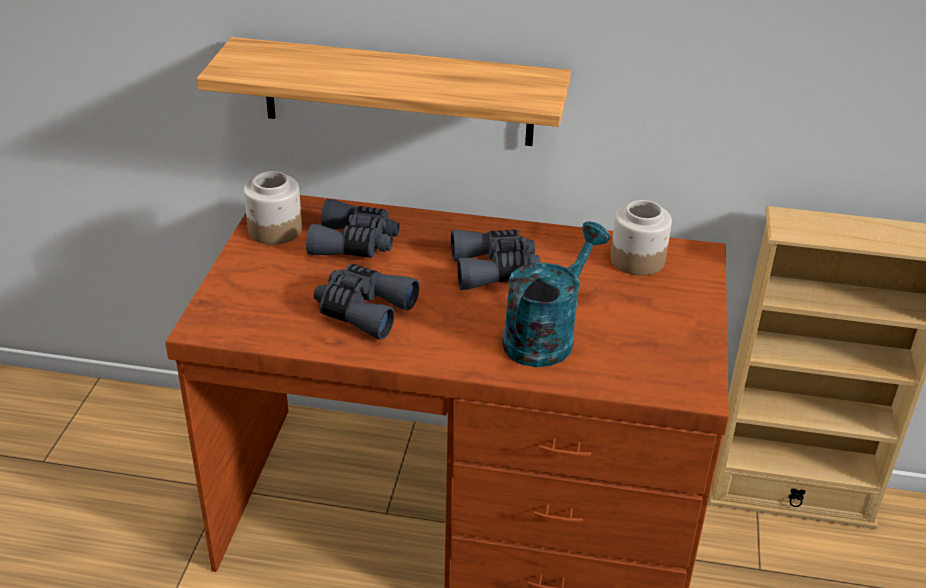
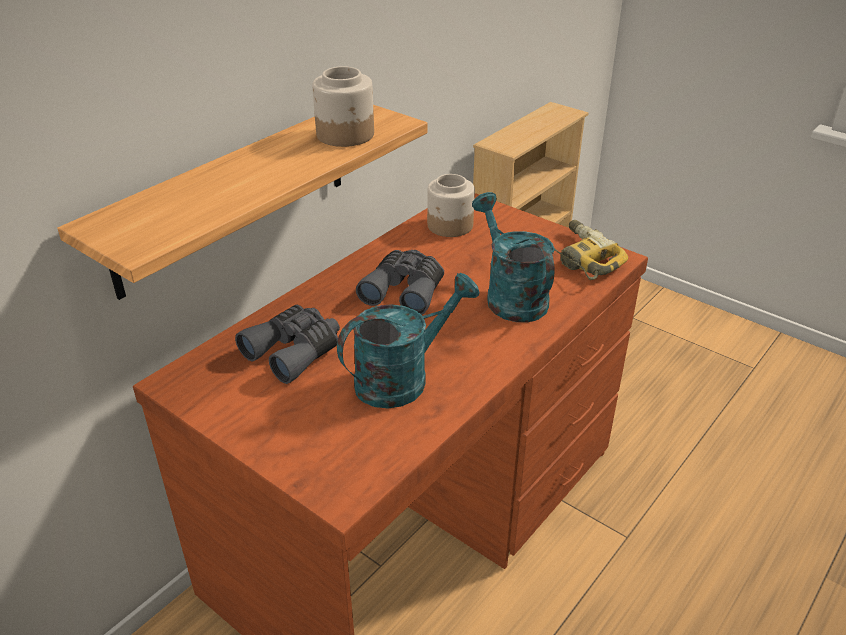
camera: 60 degrees left, 0 degrees up
jar [244,171,302,245] -> jar moved to [312,66,374,147]
grey binoculars [314,264,420,340] -> turquoise watering can [337,273,480,409]
none -> power drill [547,220,628,280]

